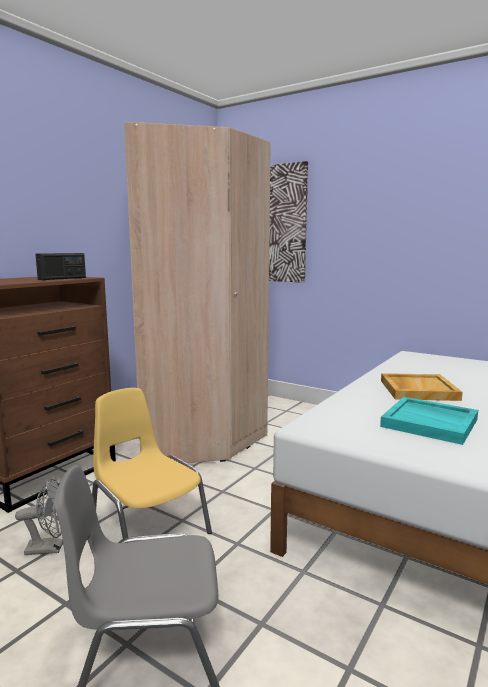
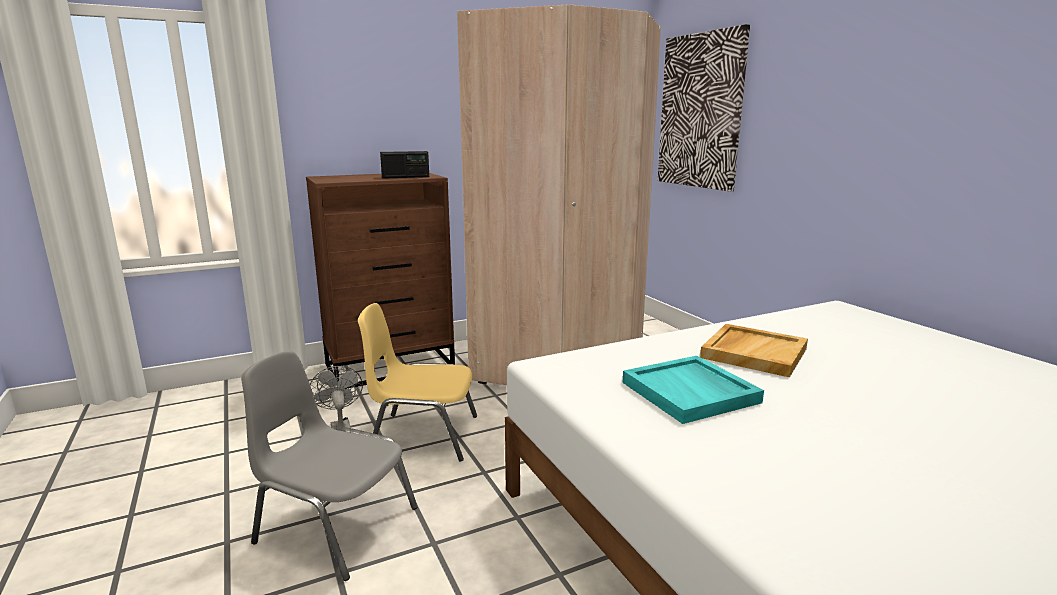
camera: 30 degrees right, 5 degrees up
grey fan [15,479,63,555] -> grey fan turned 135 degrees counterclockwise [310,366,363,430]
yellow chair [92,388,212,539] -> yellow chair turned 75 degrees counterclockwise [358,303,477,462]

